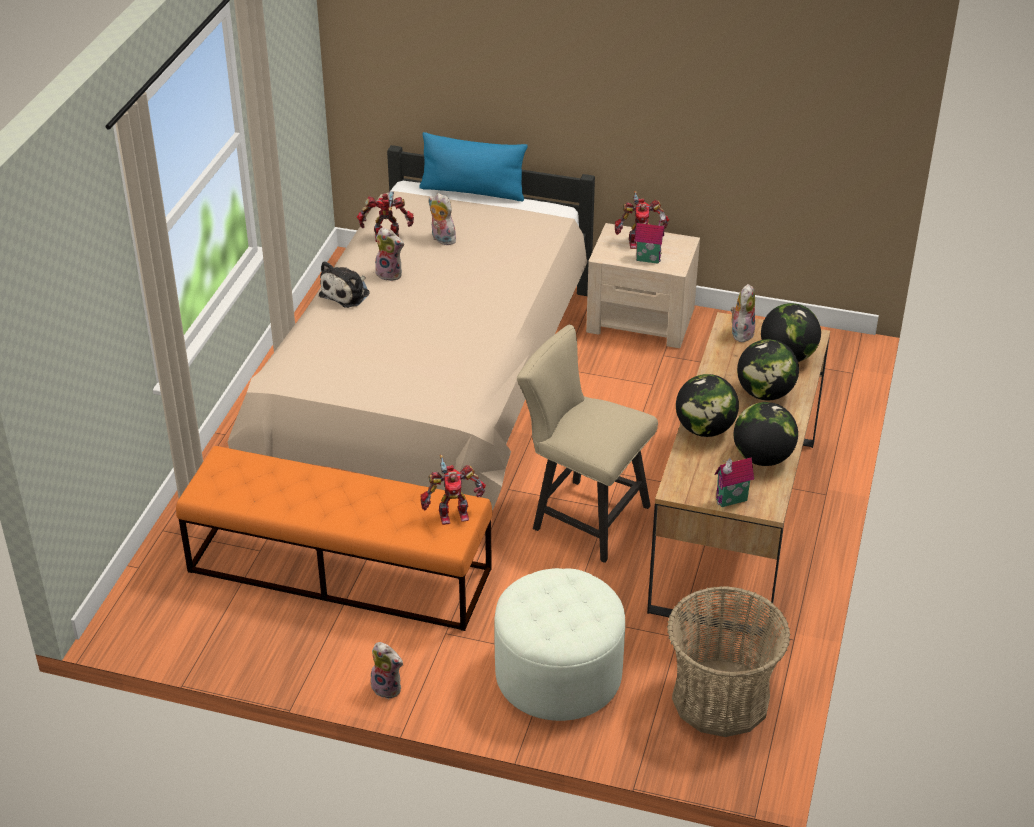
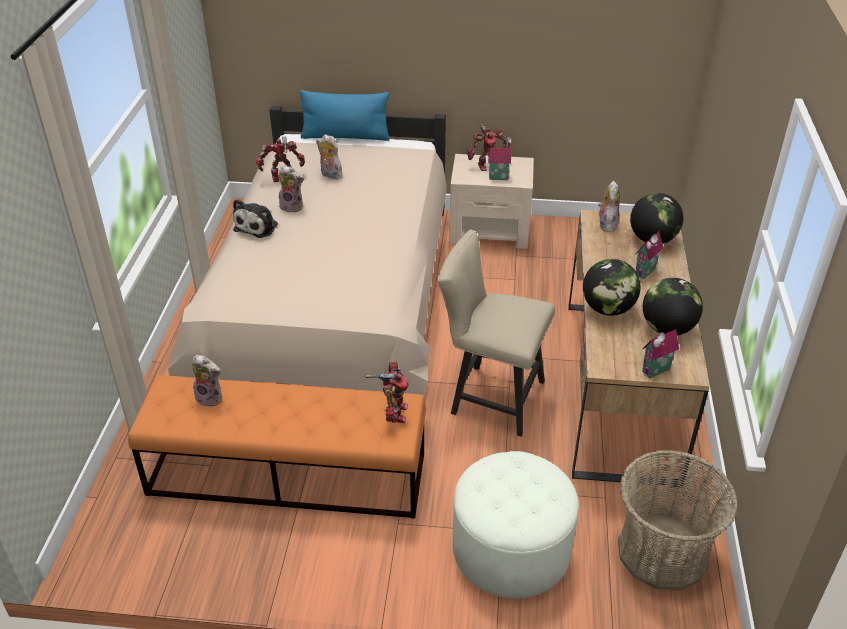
camera: 10 degrees left, 0 degrees up
plush toy [371,642,403,699] -> plush toy moved to [192,355,222,407]
toy robot [421,455,486,525] -> toy robot turned 60 degrees counterclockwise [366,361,409,423]
globe [737,339,799,400] -> toy house [635,231,663,279]

